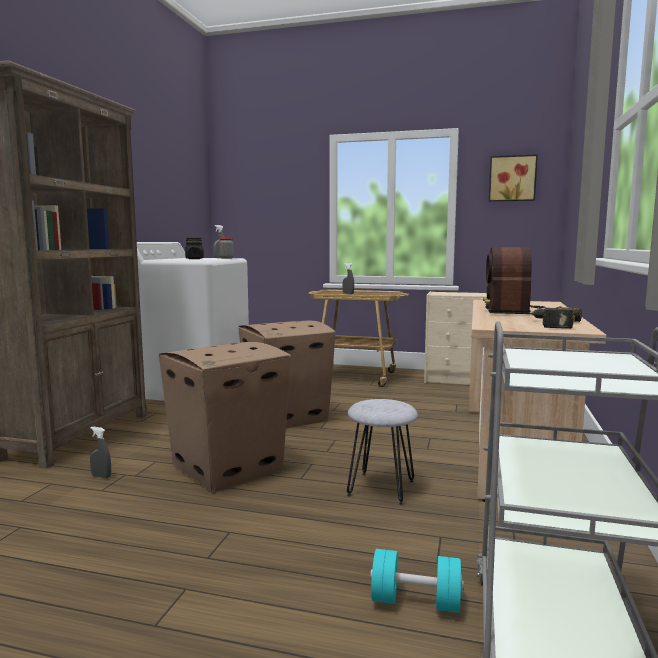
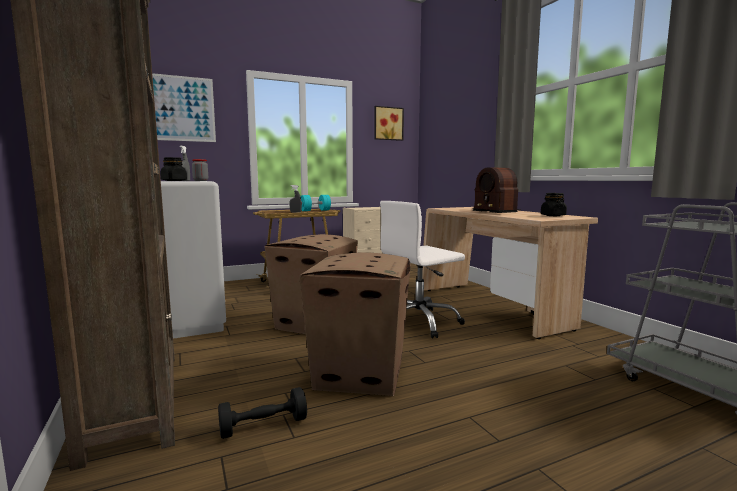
camera: 40 degrees left, 0 degrees up
grey spray bottle [90,427,111,478] -> black dumbbell [218,387,307,439]
grey stool [347,399,418,505] -> none
turquoise dumbbell [370,549,464,613] -> turquoise dumbbell moved to [301,195,331,211]
power drill [529,307,582,329] -> black jar [541,193,567,216]
none -> picture [152,73,216,142]
none -> white office chair [380,201,465,338]

